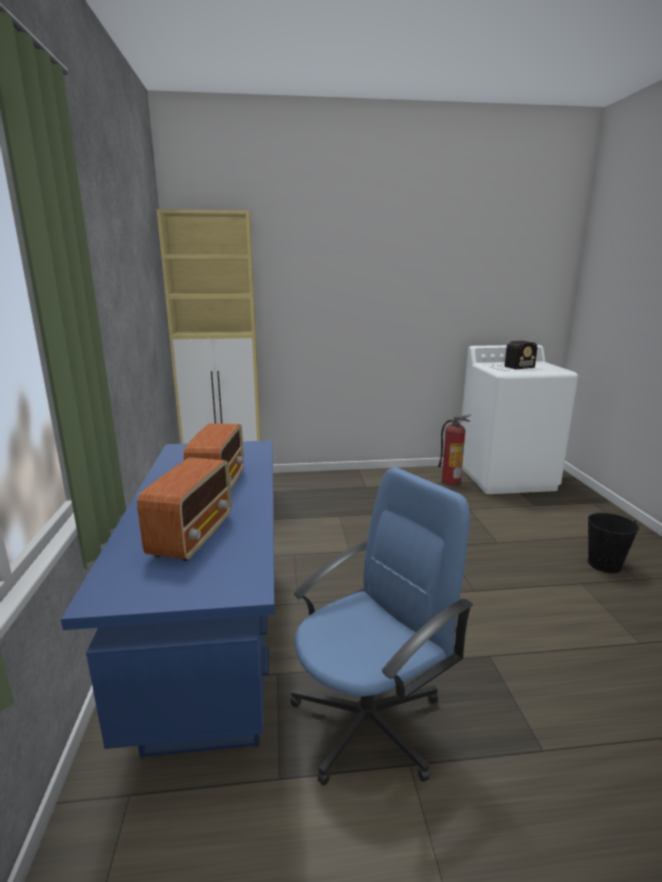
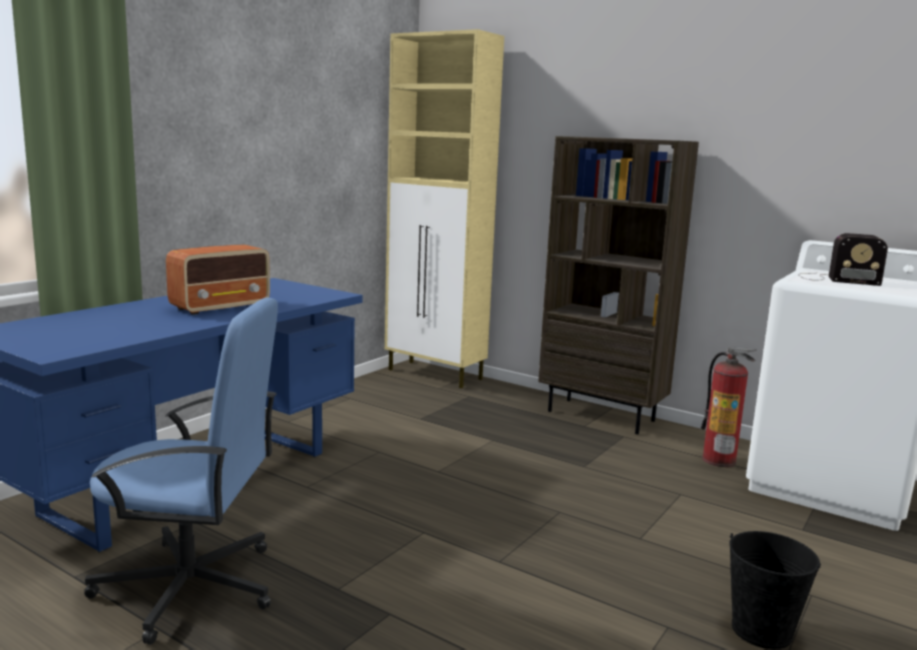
camera: 40 degrees right, 5 degrees down
radio [137,457,231,561] -> none
none -> brown bookcase [538,136,699,434]

